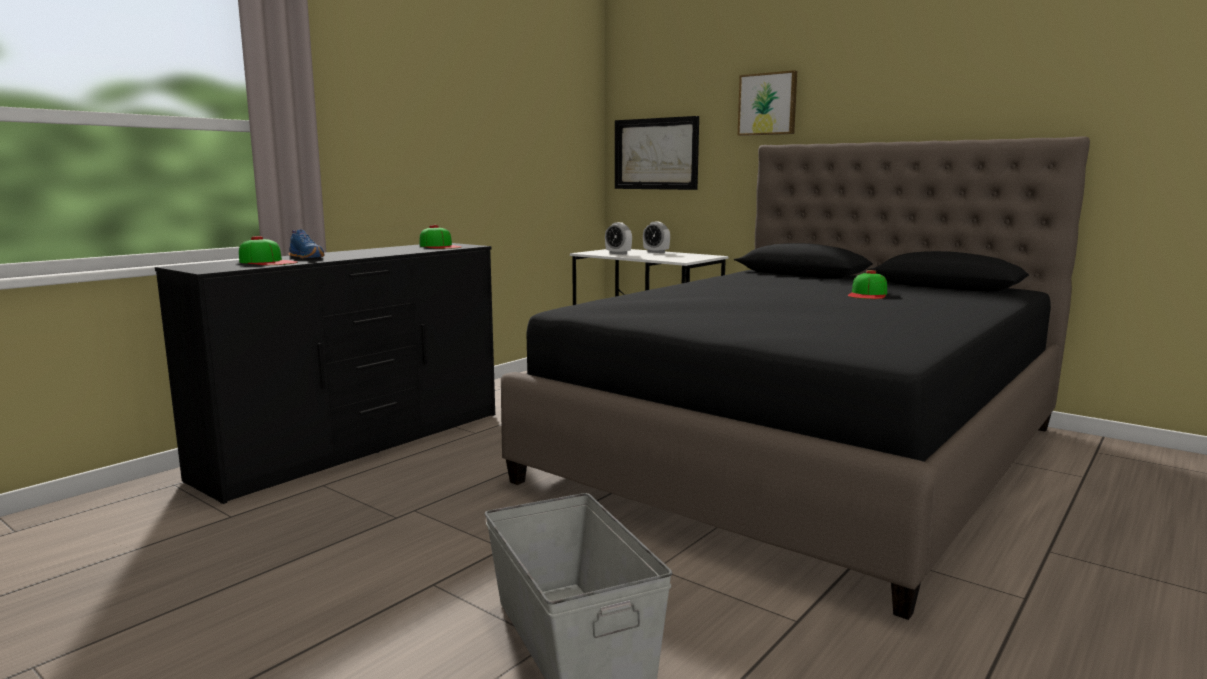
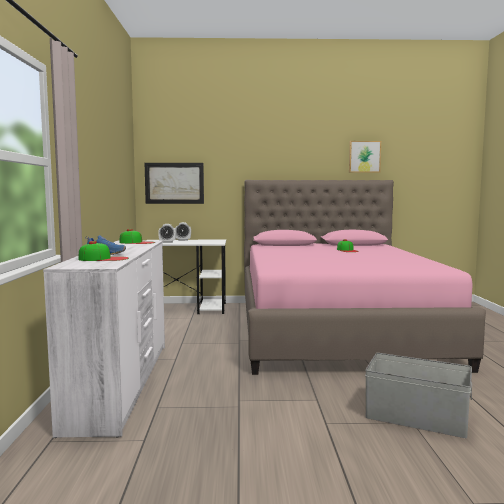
camera: 40 degrees left, 5 degrees down
black dresser [155,243,495,504] -> white dresser [43,240,165,438]
black bed [501,136,1090,620] -> pink bed [244,180,486,375]
picture [738,70,797,136] -> picture moved to [349,141,381,173]

